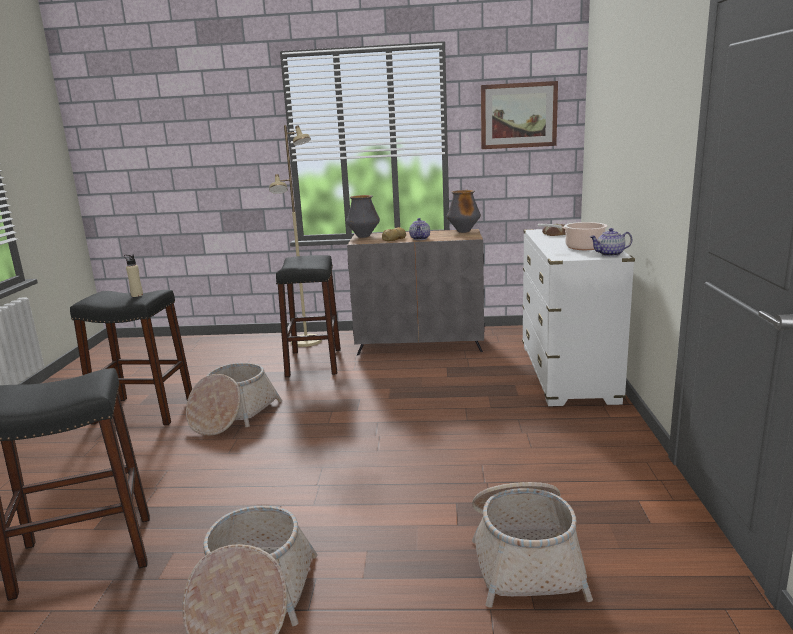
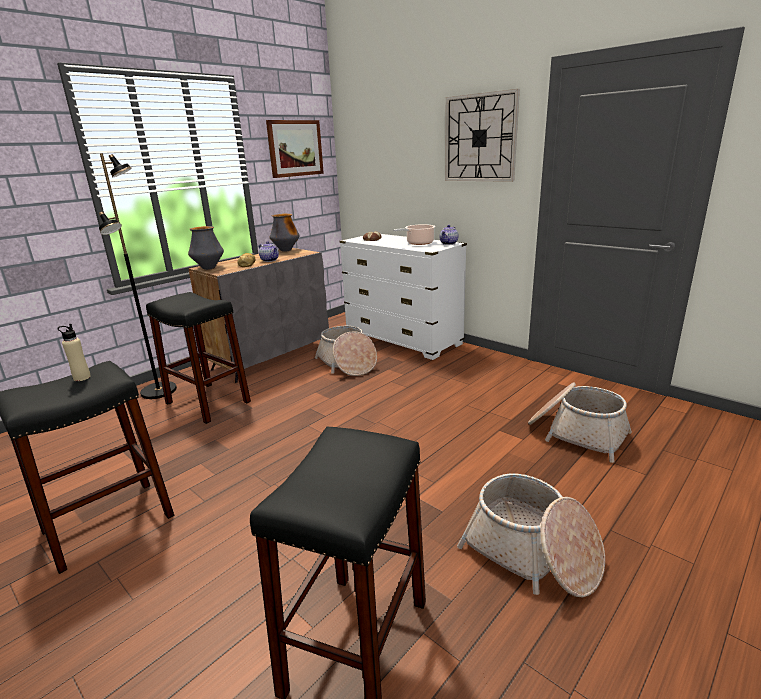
camera: 50 degrees left, 5 degrees up
basket [186,363,282,436] -> basket moved to [315,326,377,376]
beige floor lamp [269,125,322,347] -> black floor lamp [99,153,177,399]
none -> wall clock [445,89,520,182]

